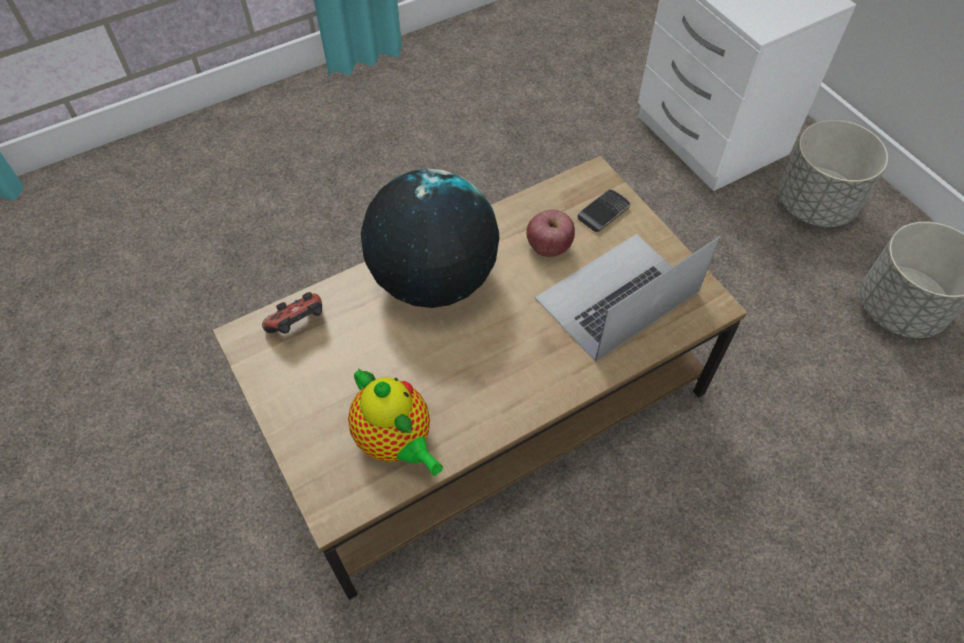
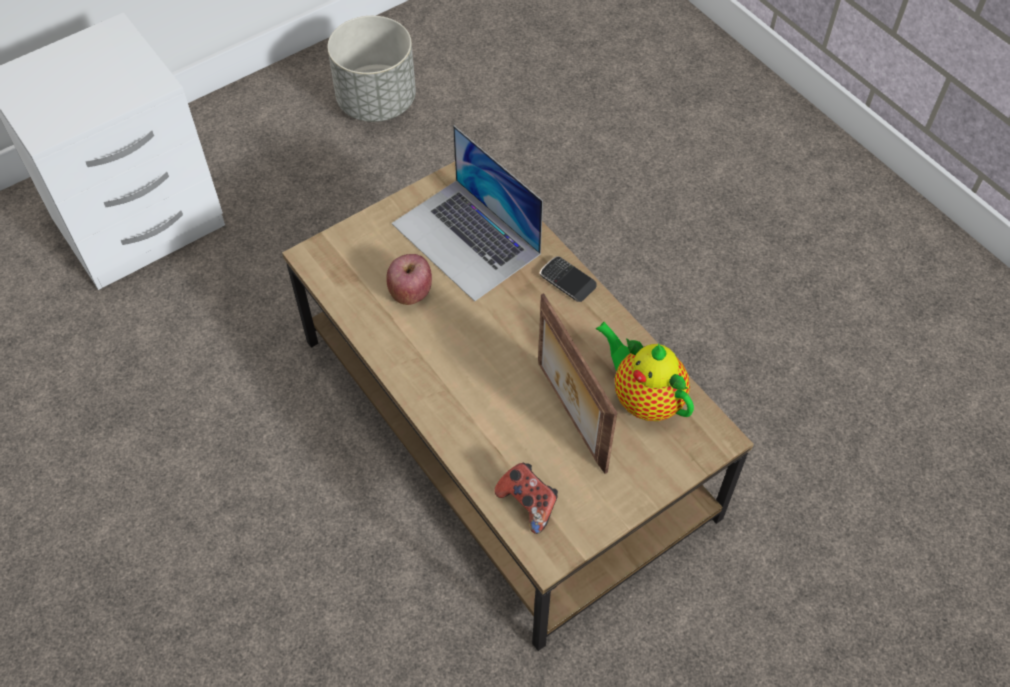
camera: 95 degrees left, 0 degrees up
teapot [348,368,443,476] -> teapot turned 90 degrees counterclockwise [596,322,694,421]
globe [361,169,499,308] -> none
phone [578,189,631,232] -> phone moved to [539,256,597,302]
grey planter [778,120,888,227] -> none
none -> picture frame [538,293,617,474]

